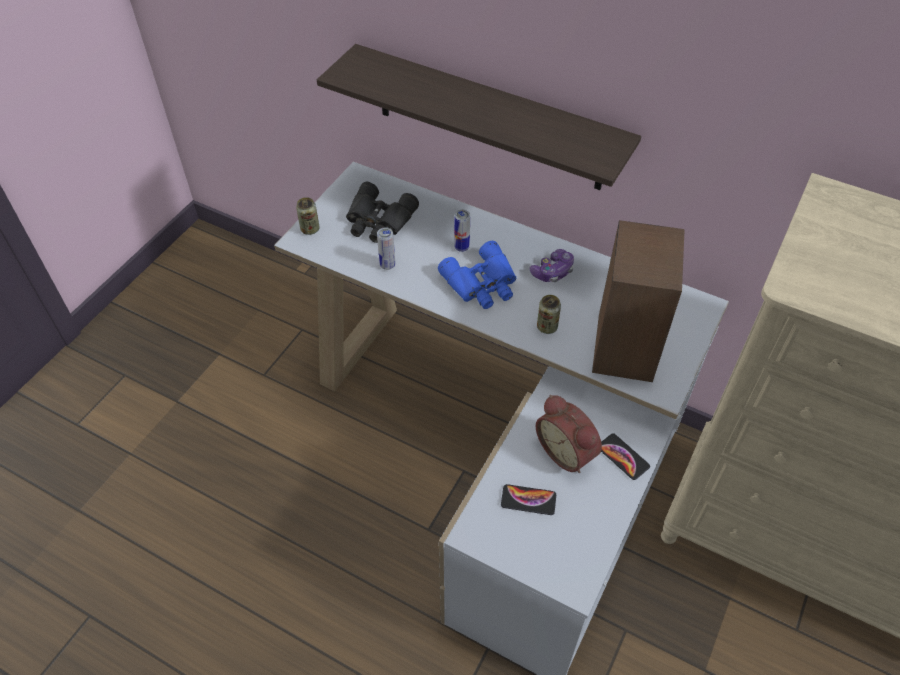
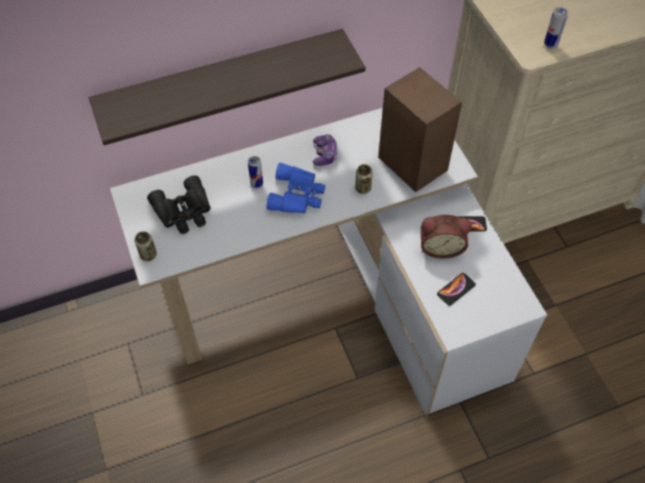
camera: 50 degrees left, 5 degrees up
can [377,227,395,270] -> can moved to [544,7,568,49]

